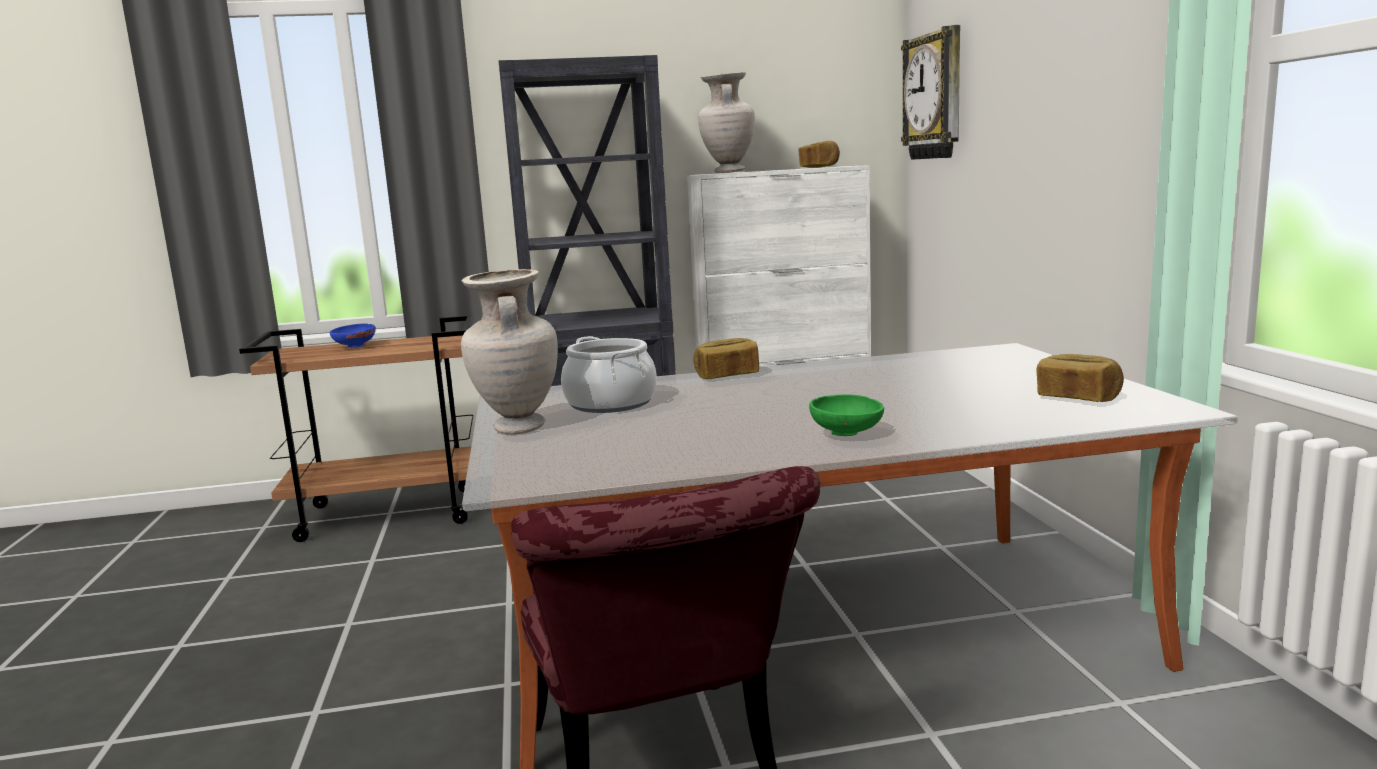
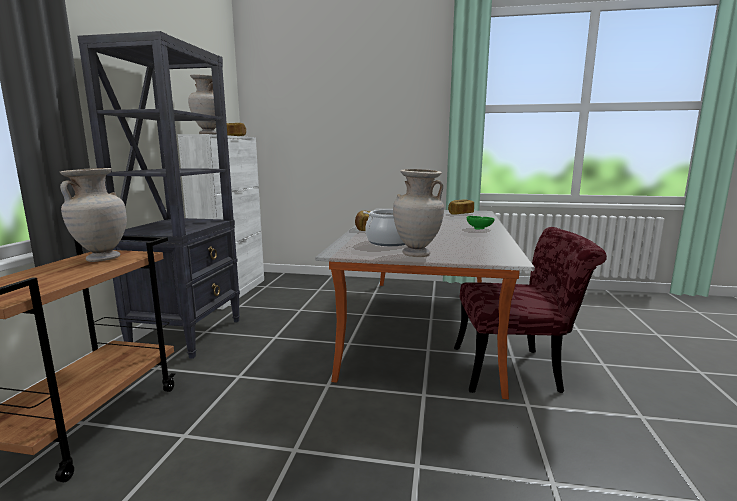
camera: 70 degrees left, 0 degrees up
blue bowl [330,323,376,348] -> none
wall clock [901,25,960,160] -> none
none -> beige vase [60,168,127,262]

